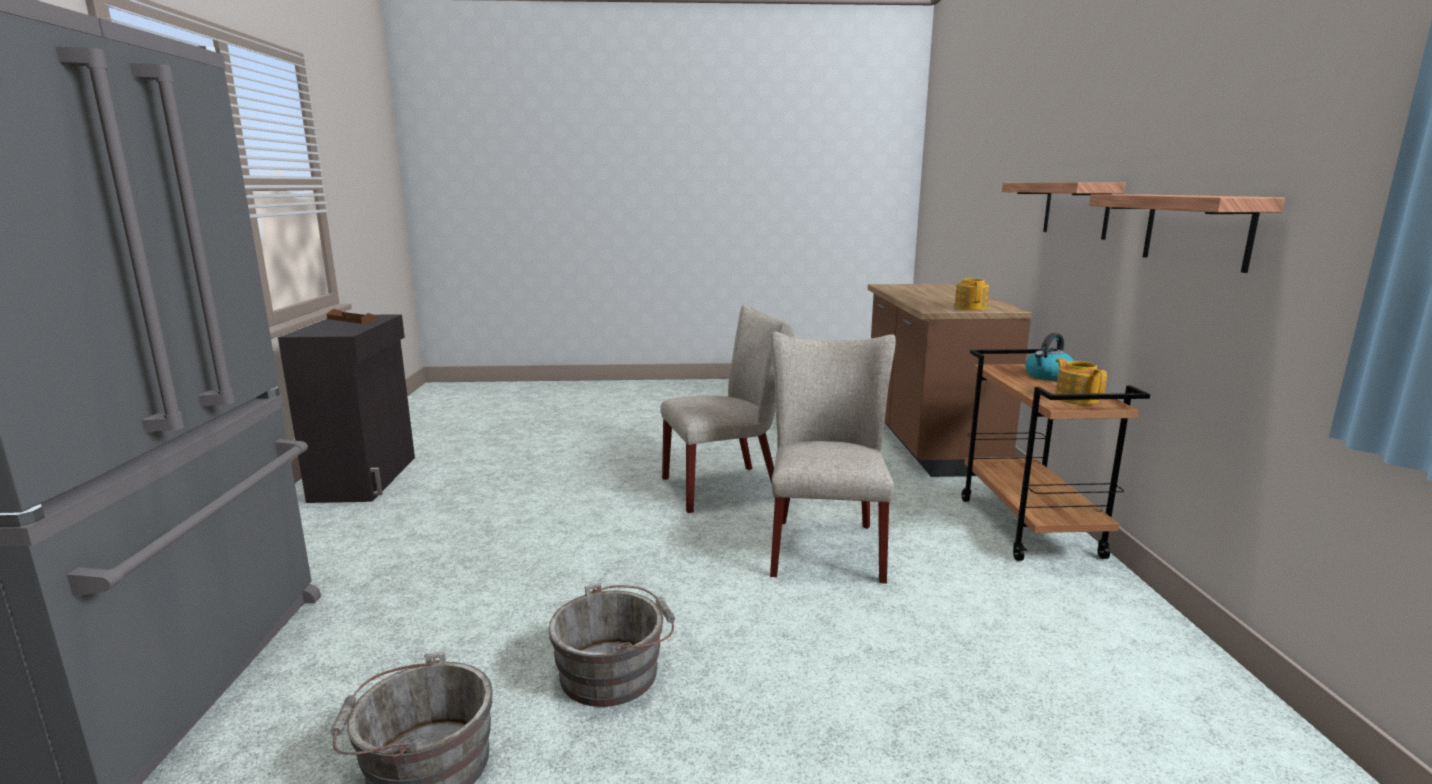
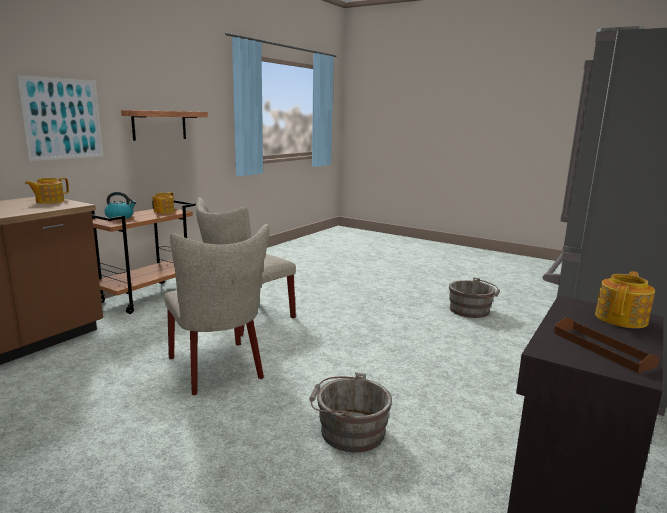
camera: 145 degrees left, 0 degrees up
grey bucket [548,583,675,707] -> grey bucket moved to [309,372,392,452]
beige chair [660,305,794,513] -> beige chair turned 135 degrees counterclockwise [164,224,270,395]
shelf [1002,182,1126,240] -> picture [16,75,103,161]
none -> teapot [595,271,655,328]

